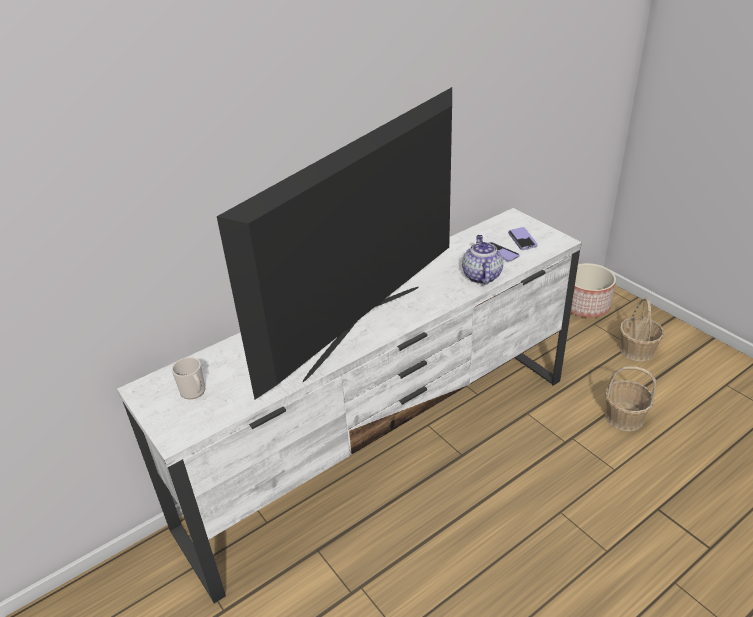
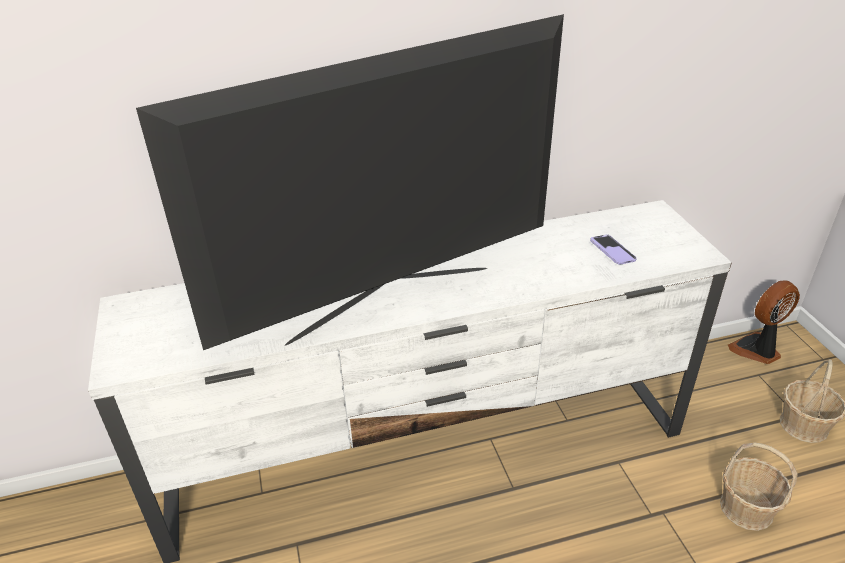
camera: 20 degrees right, 0 degrees up
mug [172,357,205,399] -> none
teapot [462,235,503,285] -> none
phone [508,227,538,250] -> none
planter [571,263,616,318] -> fan [728,280,800,364]

